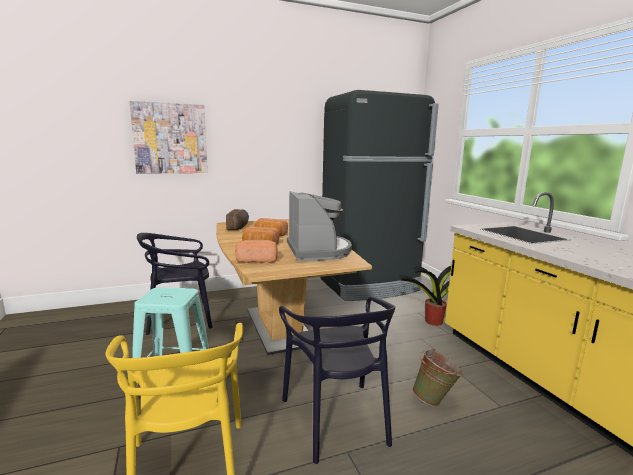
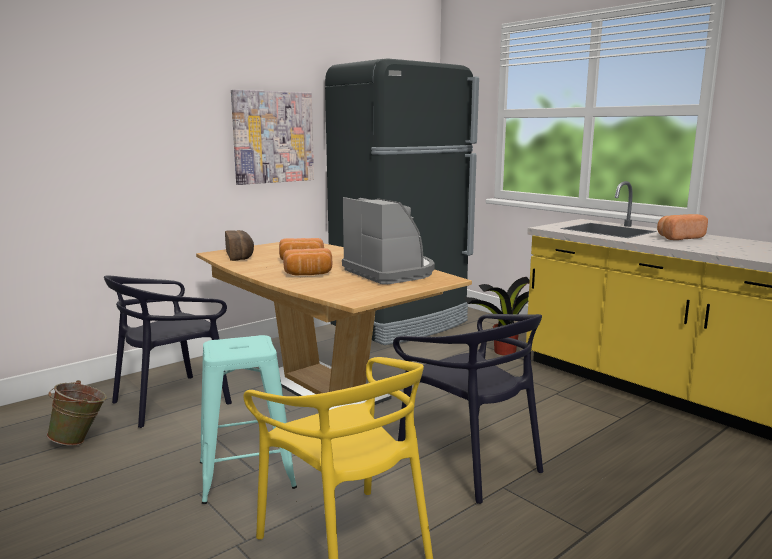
camera: 20 degrees left, 0 degrees up
picture [129,101,207,174] -> picture moved to [231,90,314,185]
bread [235,239,278,263] -> bread moved to [657,214,708,240]
green bucket [412,348,463,407] -> green bucket moved to [47,380,107,446]

